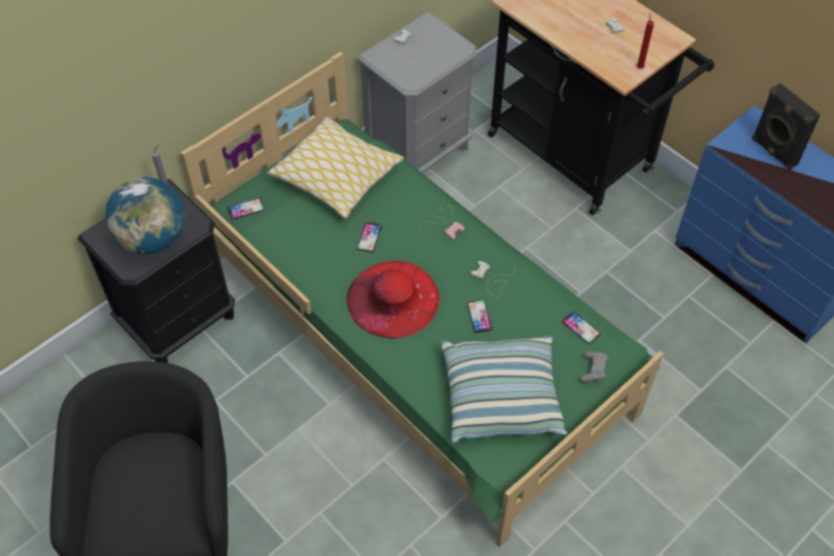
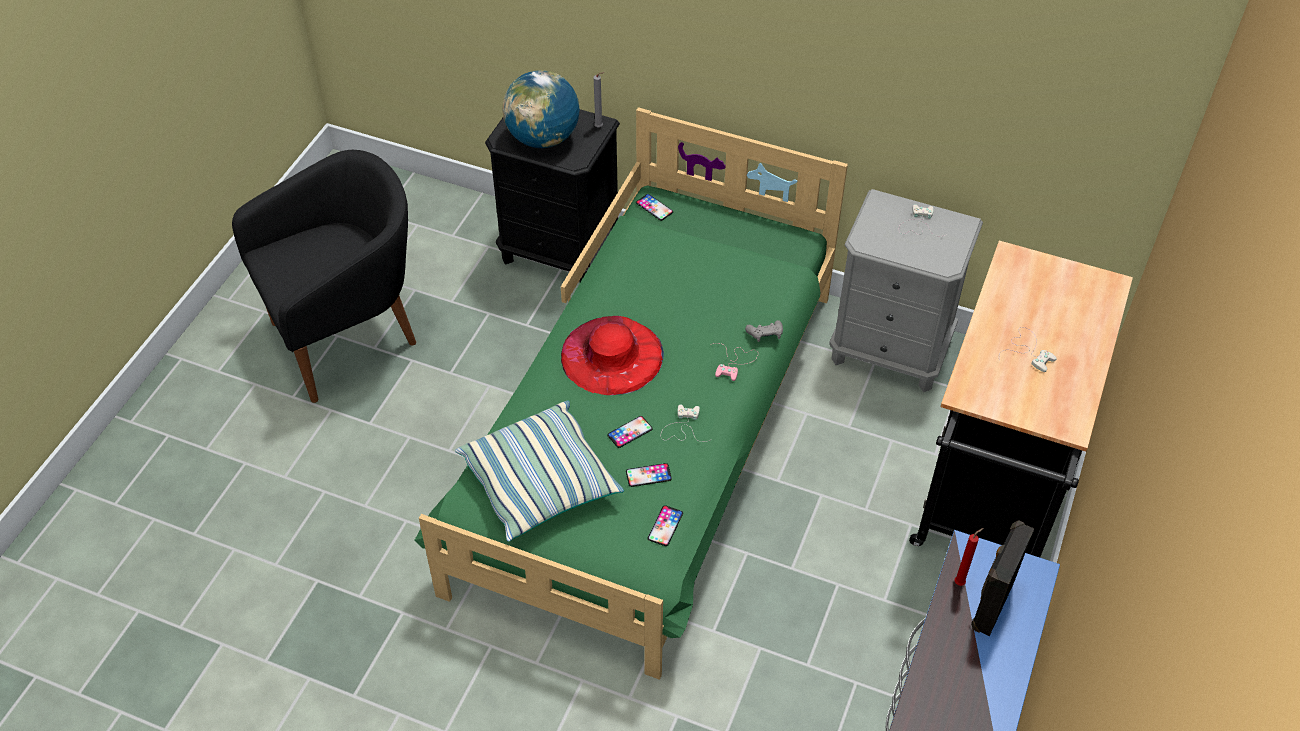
camera: 65 degrees right, 5 degrees down
pillow [267,116,404,219] -> none
phone [357,222,382,252] -> phone moved to [626,463,672,487]
grey game controller [580,352,609,383] -> grey game controller moved to [745,320,783,342]
red candle [636,13,654,69] -> red candle moved to [954,528,983,586]

